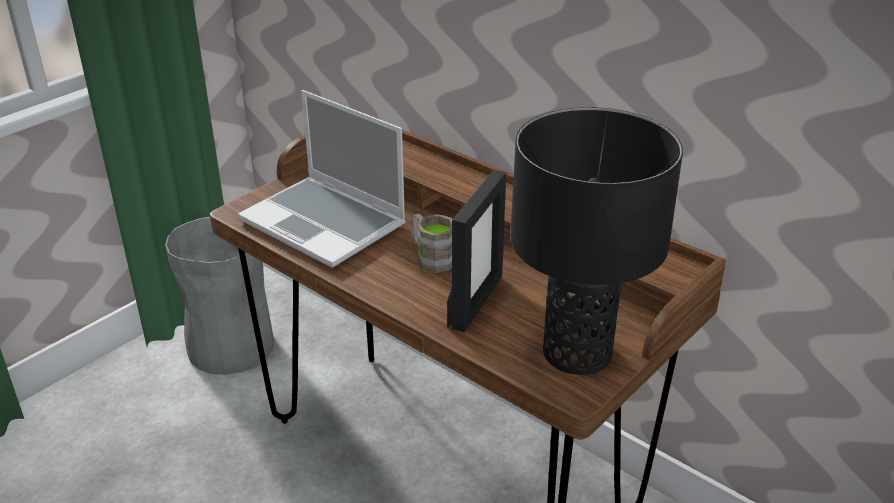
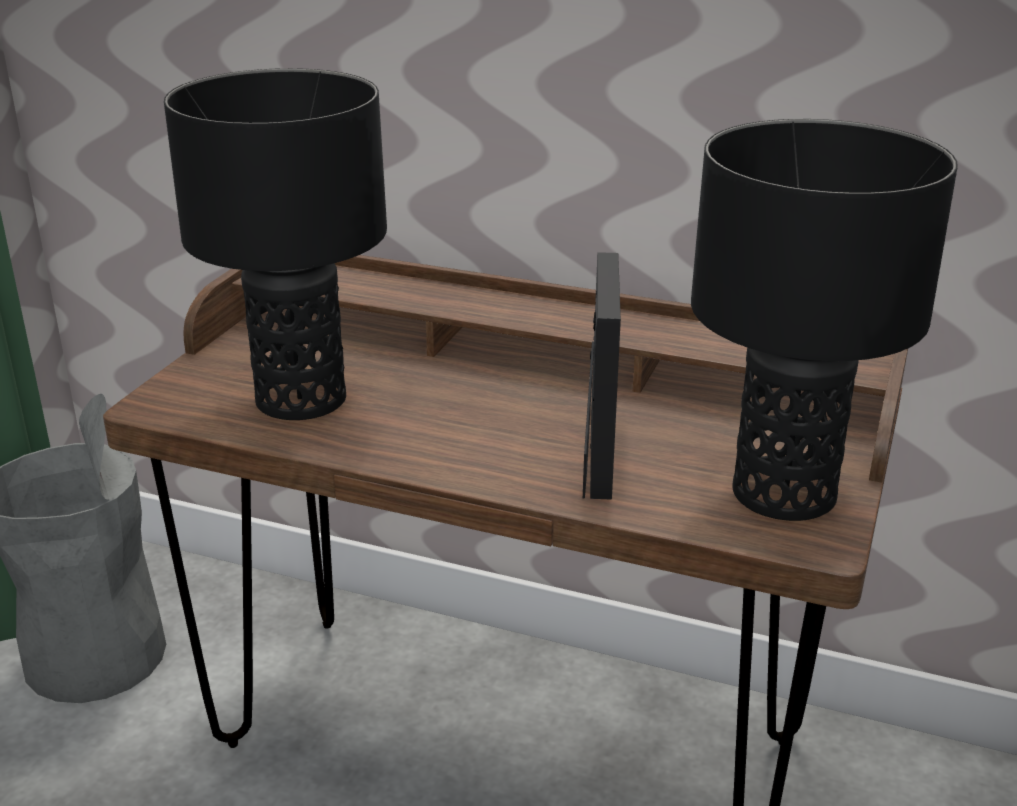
camera: 20 degrees left, 5 degrees down
laptop [238,90,406,268] -> black table lamp [164,68,387,420]
brown mug [412,214,453,273] -> none

